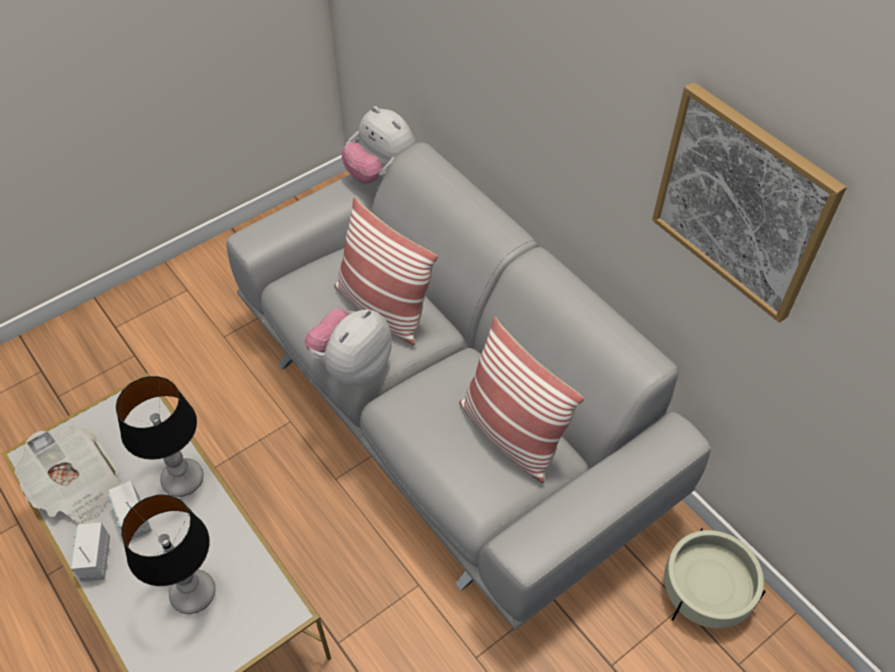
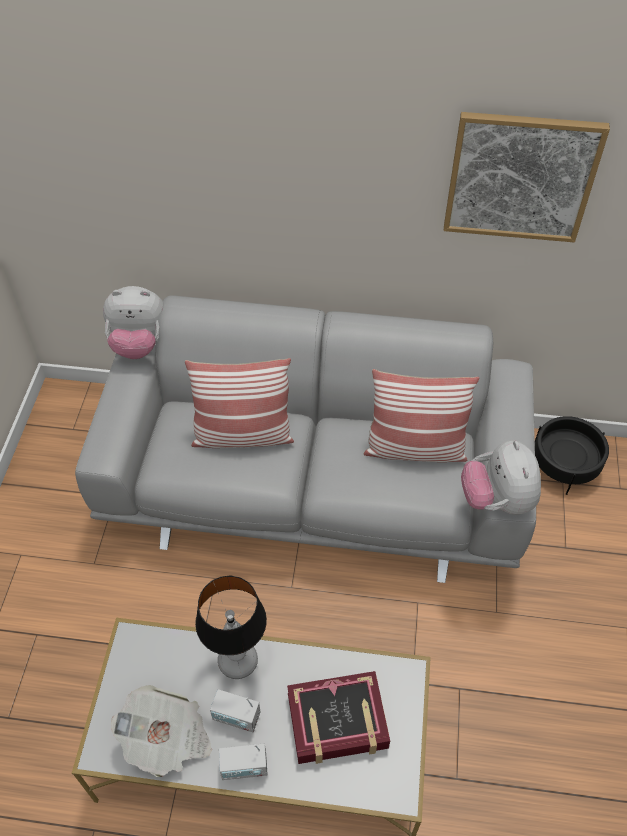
camera: 45 degrees left, 0 degrees up
radio [71,522,110,582] -> radio turned 45 degrees counterclockwise [219,744,268,780]
table lamp [121,495,216,614] -> book [287,671,390,764]
plush toy [304,309,392,385] -> plush toy moved to [461,441,541,515]
beige planter [664,528,766,628] -> black planter [535,416,609,495]

